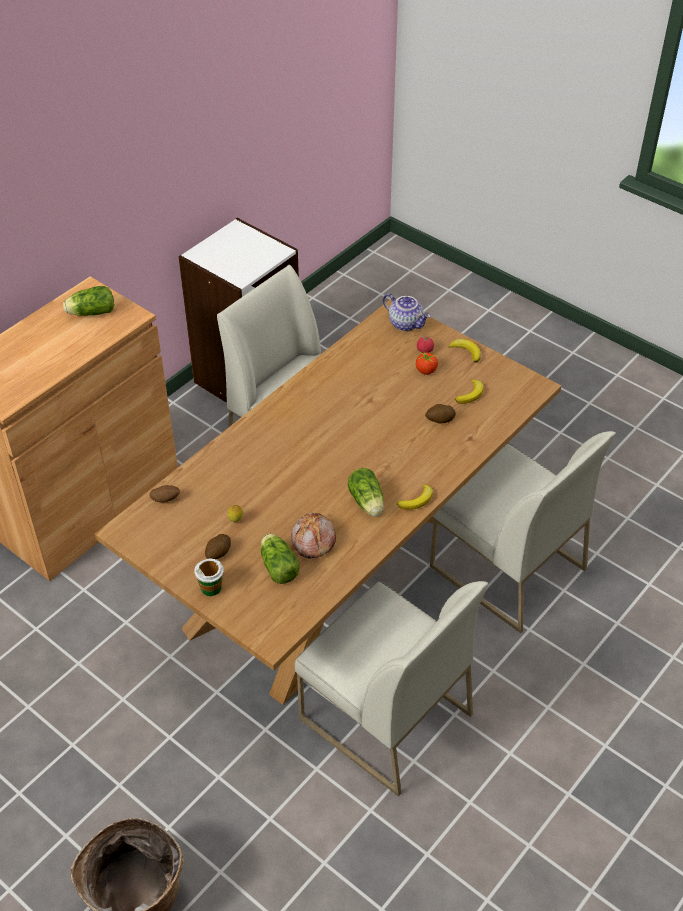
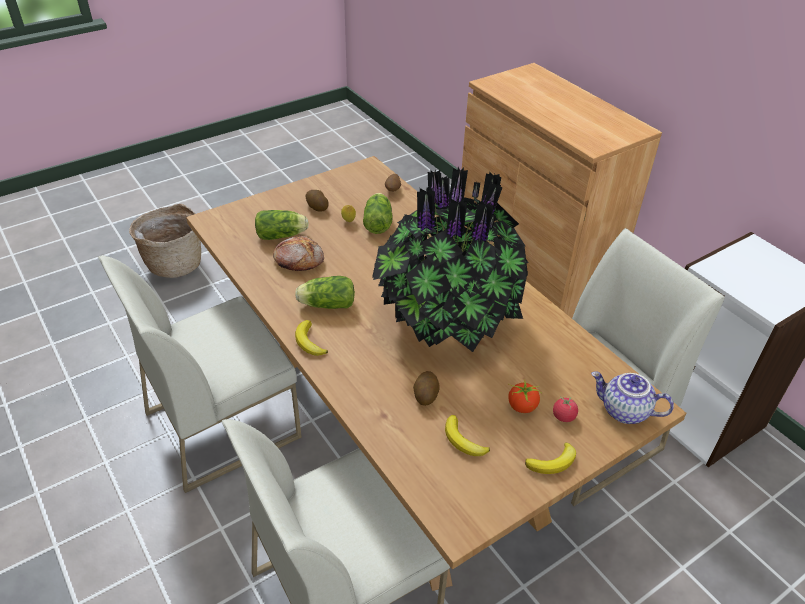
camera: 105 degrees right, 5 degrees down
lettuce [63,286,114,316] -> lettuce moved to [363,193,393,234]
cup [194,559,224,596] -> none
teapot [383,293,430,331] -> teapot turned 60 degrees clockwise [591,371,674,424]
none -> potted plant [372,167,529,352]

